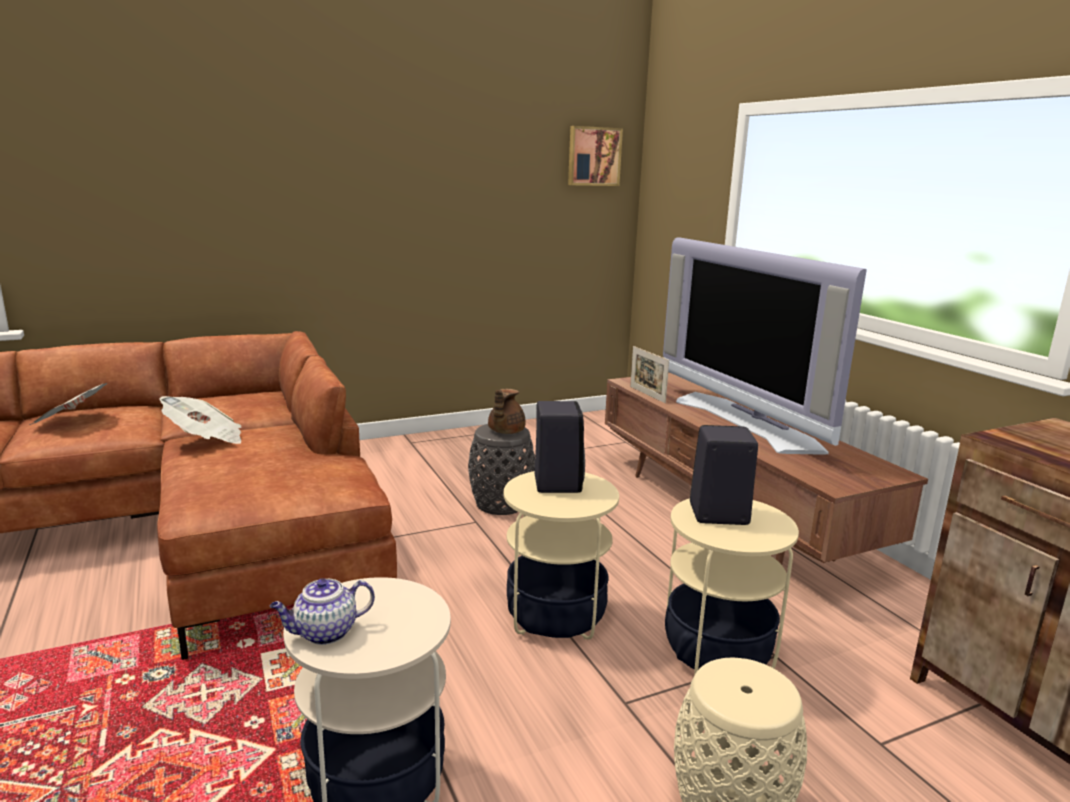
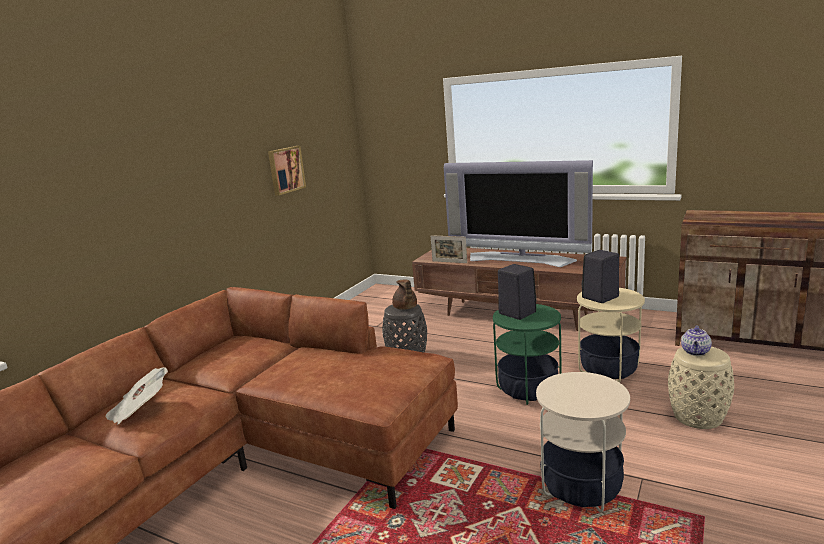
camera: 35 degrees left, 0 degrees up
newspaper [159,396,242,444] -> none
teapot [270,578,375,645] -> teapot moved to [681,325,712,356]
beige side table [504,471,619,640] -> green side table [493,304,562,405]
picture [568,126,623,186] -> picture moved to [268,146,306,195]

